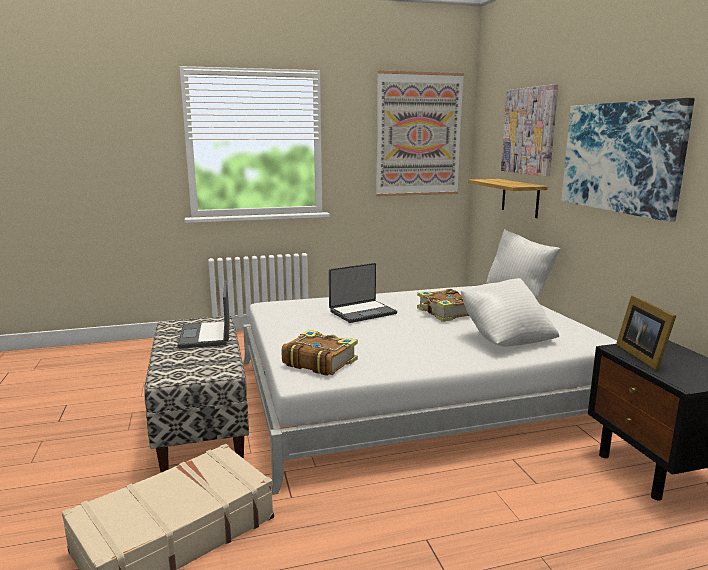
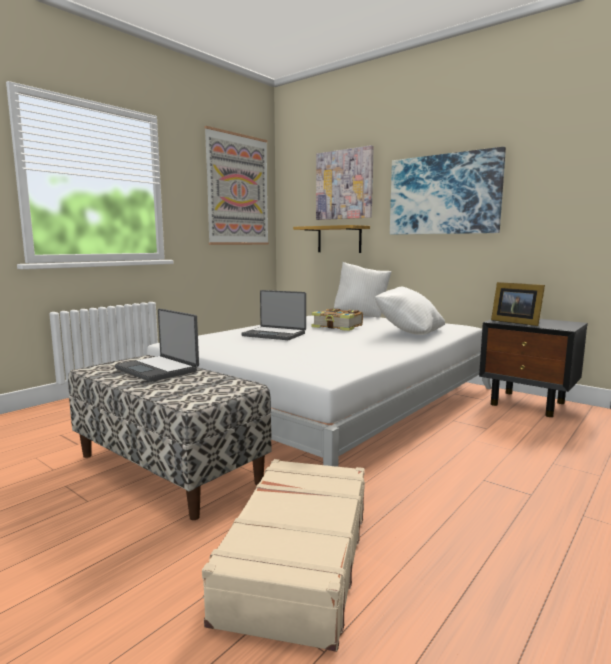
camera: 35 degrees left, 5 degrees down
book [282,330,358,376] -> none
laptop [329,263,397,323] -> laptop turned 90 degrees clockwise [241,290,306,340]

